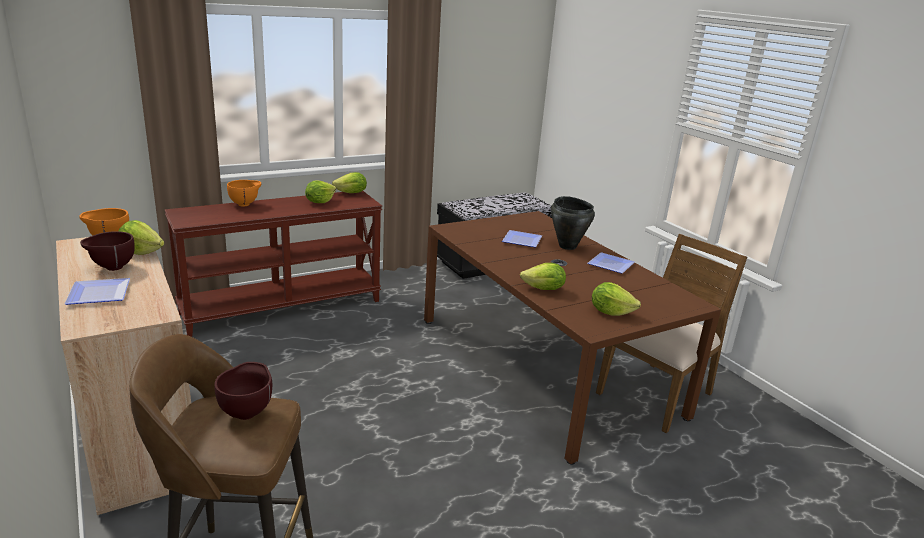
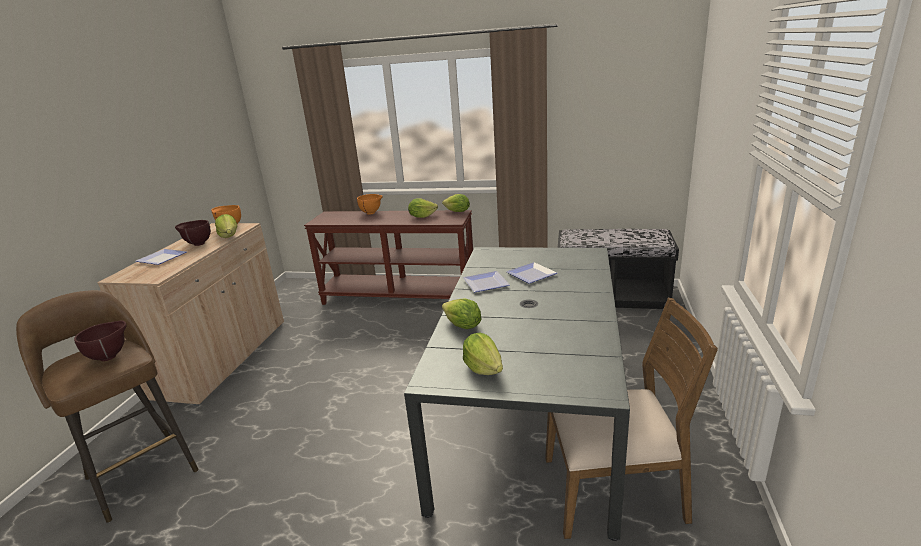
camera: 45 degrees right, 0 degrees up
brown dining table [424,211,721,464] -> grey dining table [404,247,630,541]
black cooking pot [551,196,595,250] -> none
plate [588,252,635,274] -> plate moved to [463,271,510,292]

